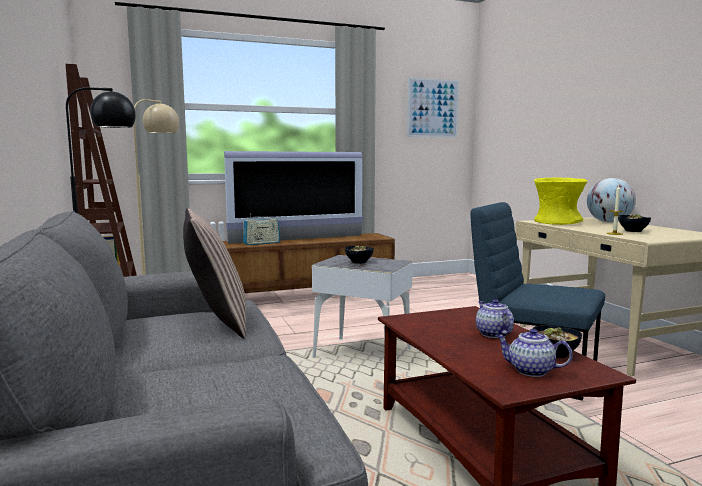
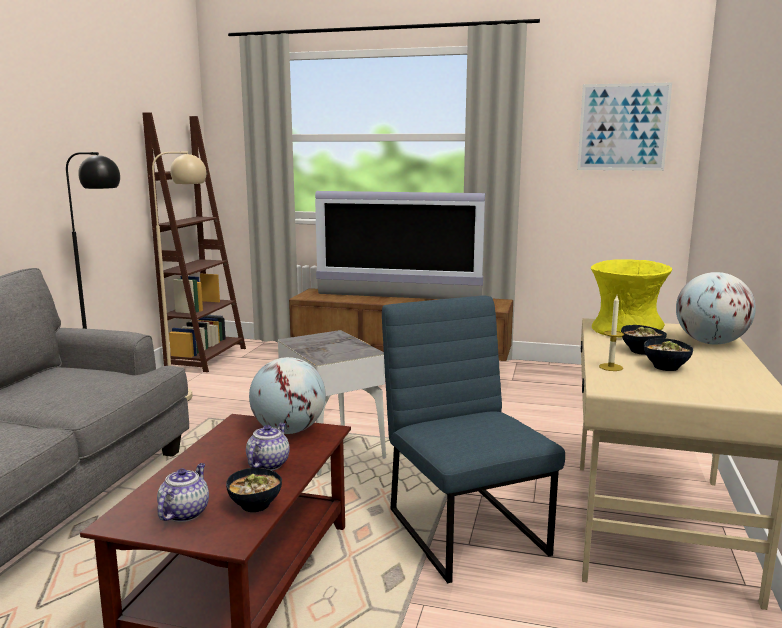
camera: 35 degrees right, 5 degrees up
pillow [183,208,246,338] -> none
radio [243,214,280,245] -> none
bowl [345,246,374,264] -> bowl moved to [621,325,667,355]
teapot [496,329,573,377] -> teapot turned 45 degrees clockwise [157,463,209,522]
none -> globe [249,357,326,434]

